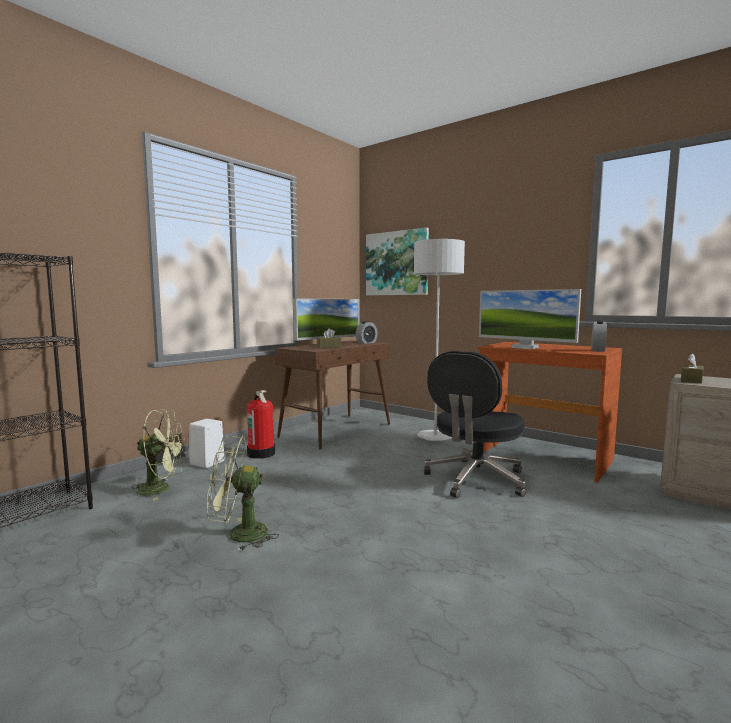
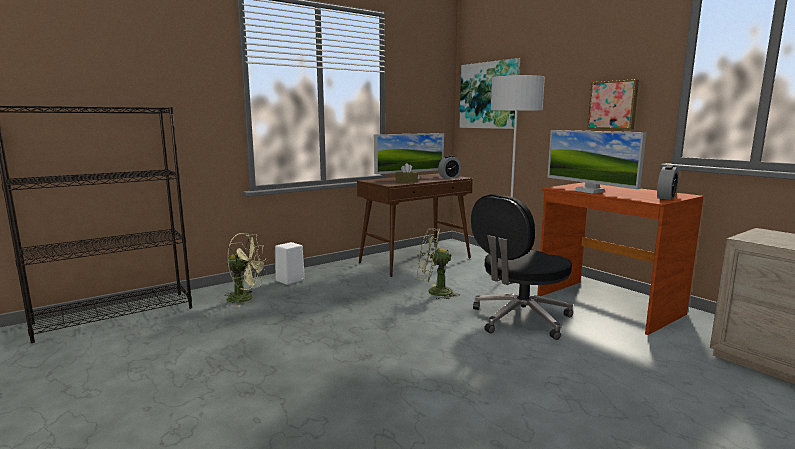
camera: 15 degrees right, 5 degrees up
green fan [207,435,279,551] -> green fan moved to [417,228,460,300]
fire extinguisher [247,390,275,459] -> none
brown tissue box [681,354,704,384] -> none
none -> picture [587,79,639,129]

